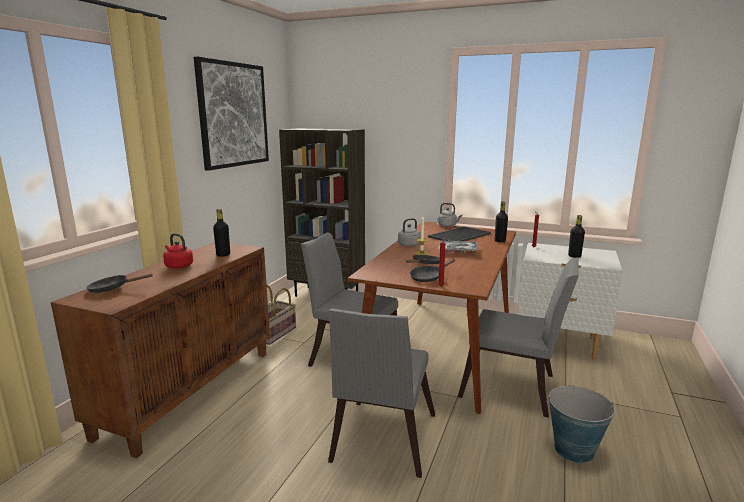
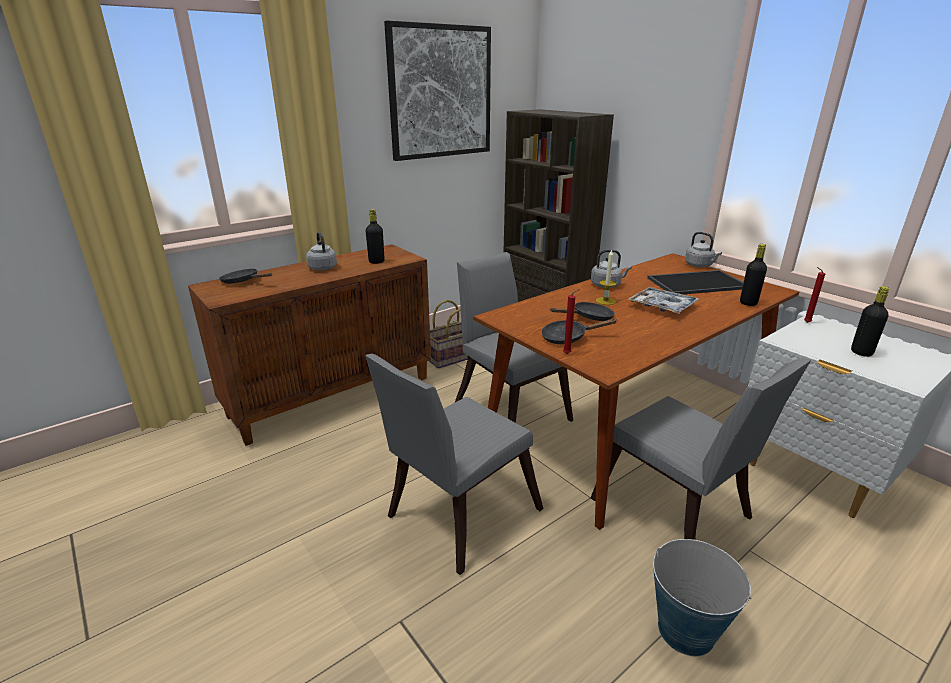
camera: 30 degrees right, 10 degrees up
red kettle [163,233,193,269] -> grey kettle [306,232,337,270]

